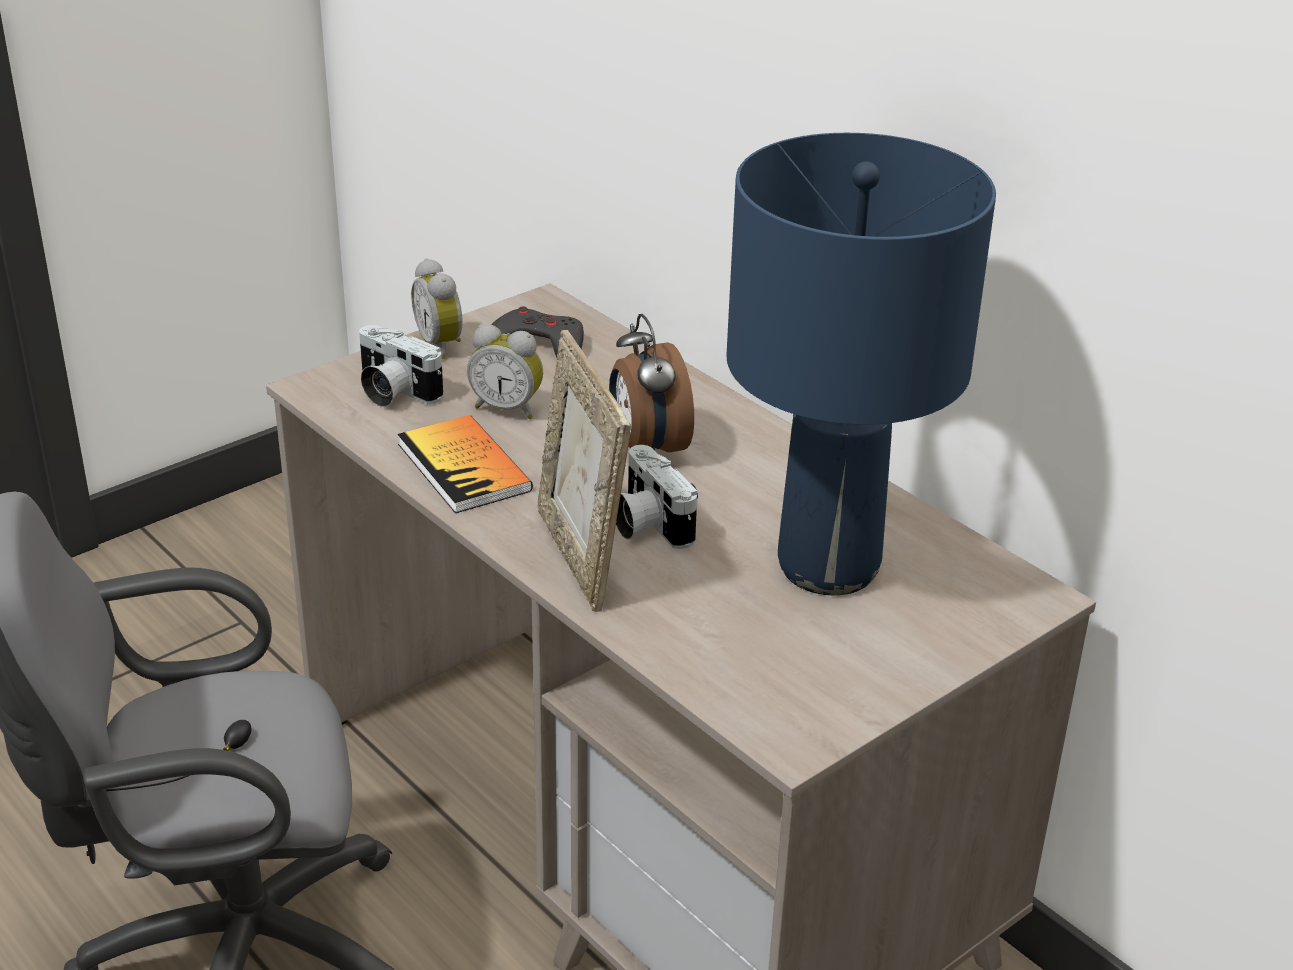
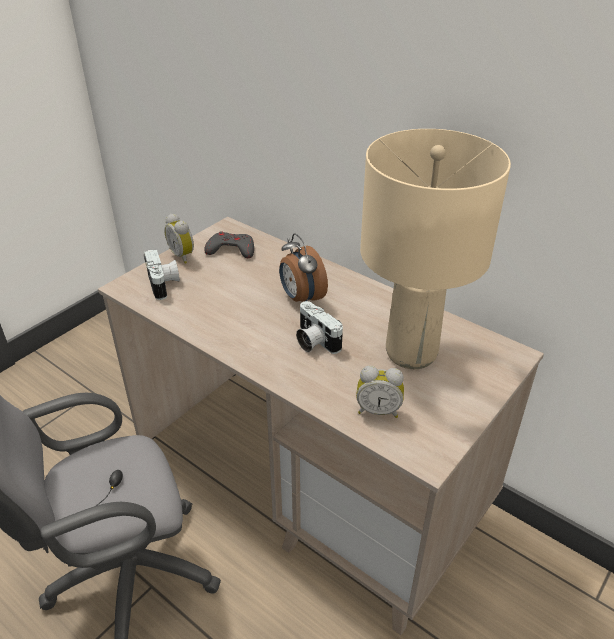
camera: 10 degrees left, 5 degrees up
camera [359,325,443,407] -> camera turned 135 degrees counterclockwise [144,249,180,300]
book [398,415,533,513] -> none
alarm clock [467,324,543,419] -> alarm clock moved to [356,366,404,418]
picture frame [538,330,630,612] -> none
blue table lamp [726,133,996,595] -> beige table lamp [360,129,511,369]

